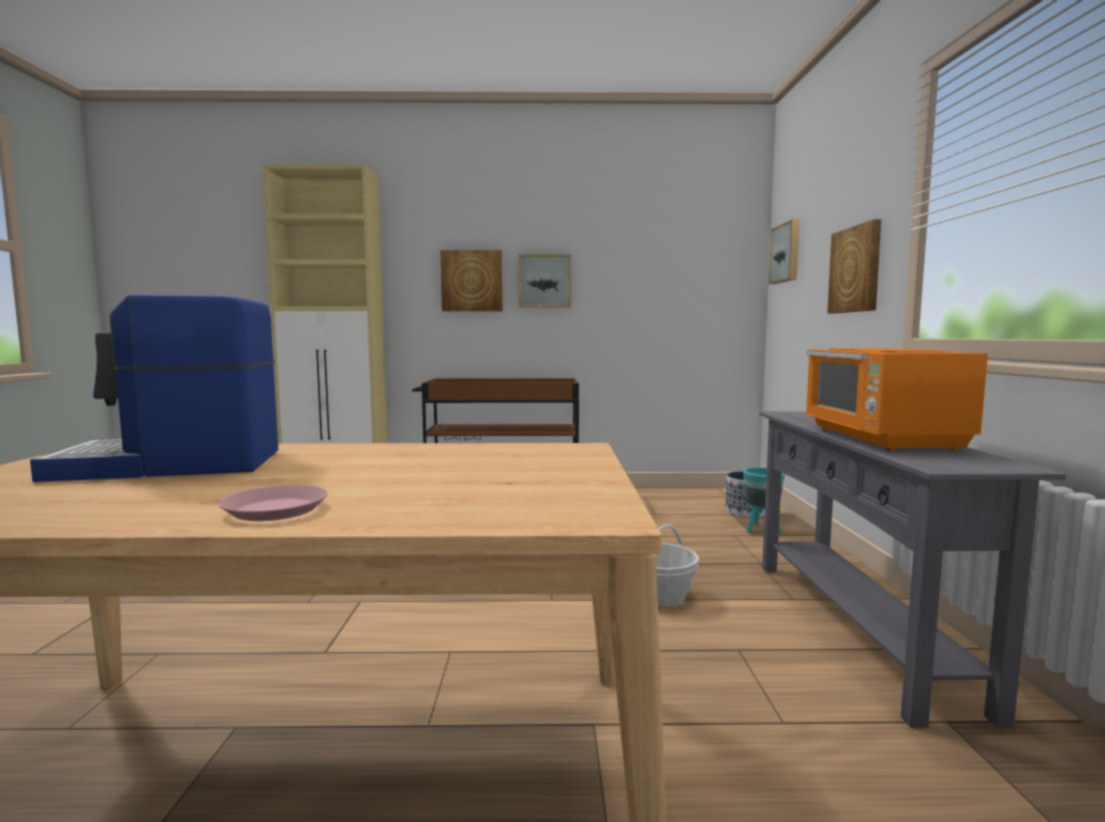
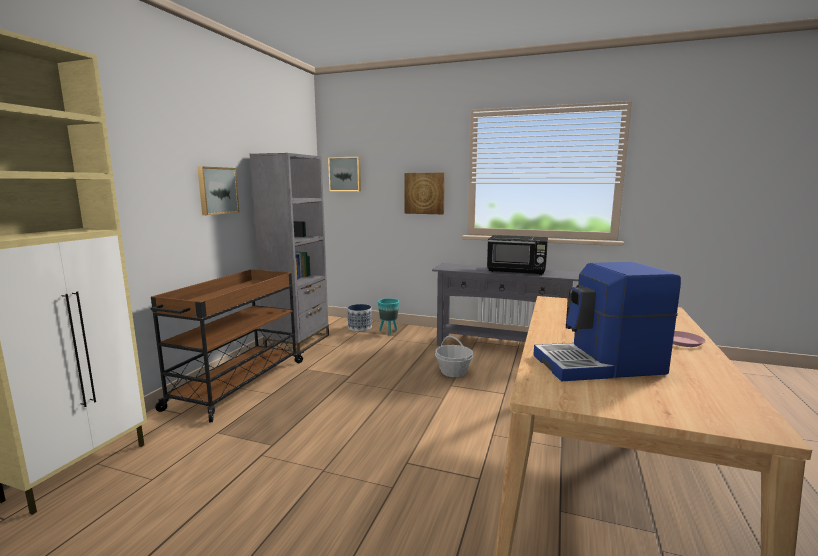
camera: 70 degrees left, 5 degrees up
coffee machine [30,295,278,482] -> coffee machine turned 75 degrees clockwise [534,262,681,381]
picture [440,250,502,311] -> none
orange microwave [806,348,988,451] -> black microwave [487,235,548,275]
none -> grey bookcase [250,153,329,353]

